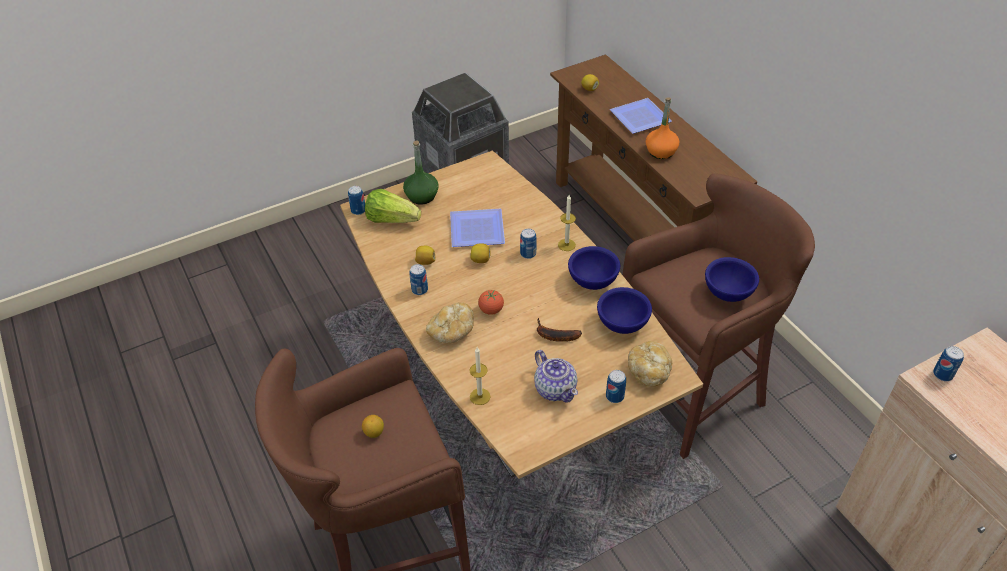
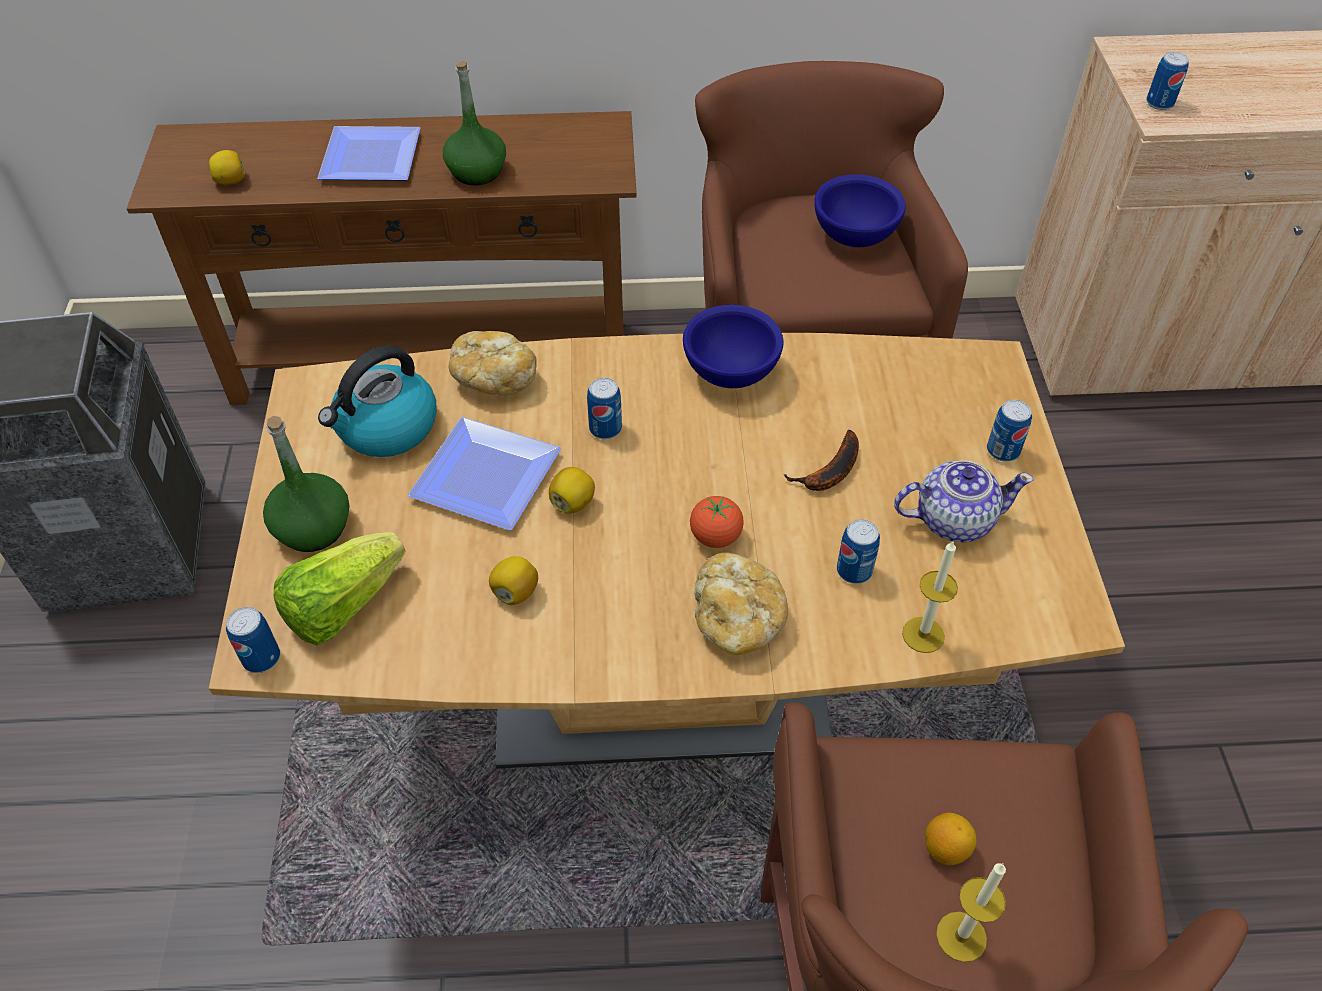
camera: 65 degrees left, 5 degrees up
can [410,264,428,295] -> can moved to [837,519,880,584]
candle [558,195,576,251] -> candle moved to [936,863,1006,962]
blue bowl [597,287,652,334] -> none
bread [628,341,672,387] -> bread moved to [449,331,537,395]
orange bottle [646,97,679,159] -> green bottle [443,61,506,186]
none -> kettle [318,345,437,457]

